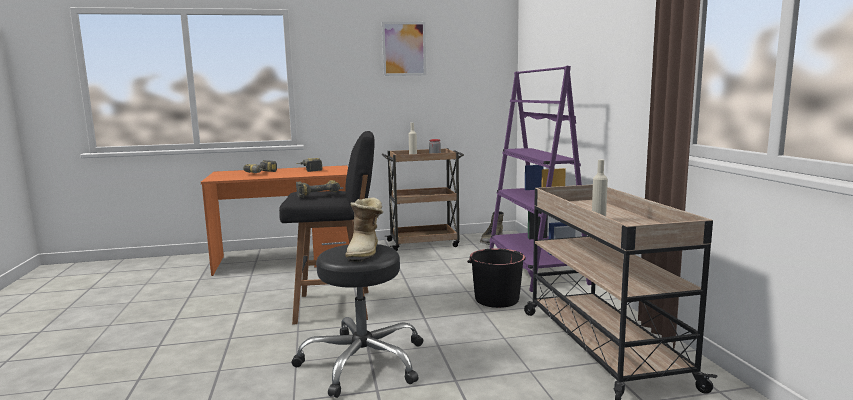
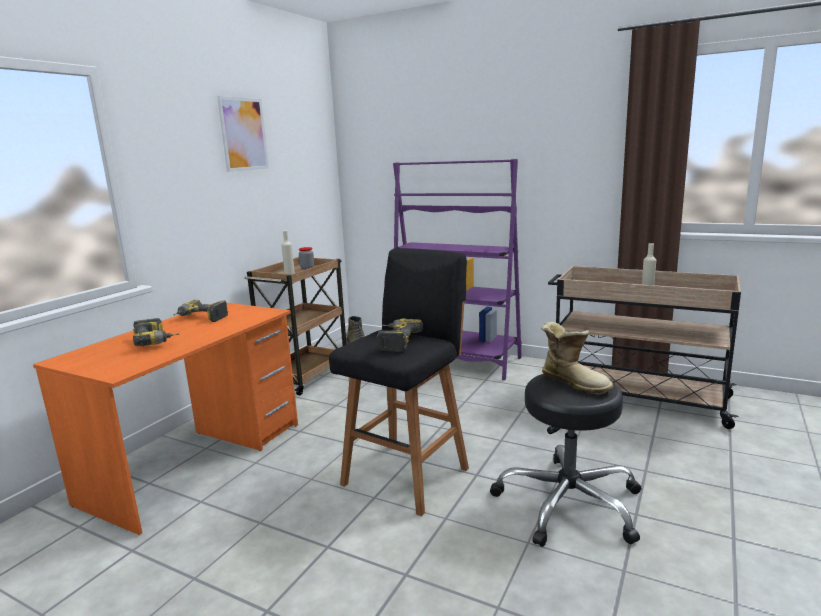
camera: 50 degrees left, 5 degrees up
black bucket [467,248,526,308] -> none

